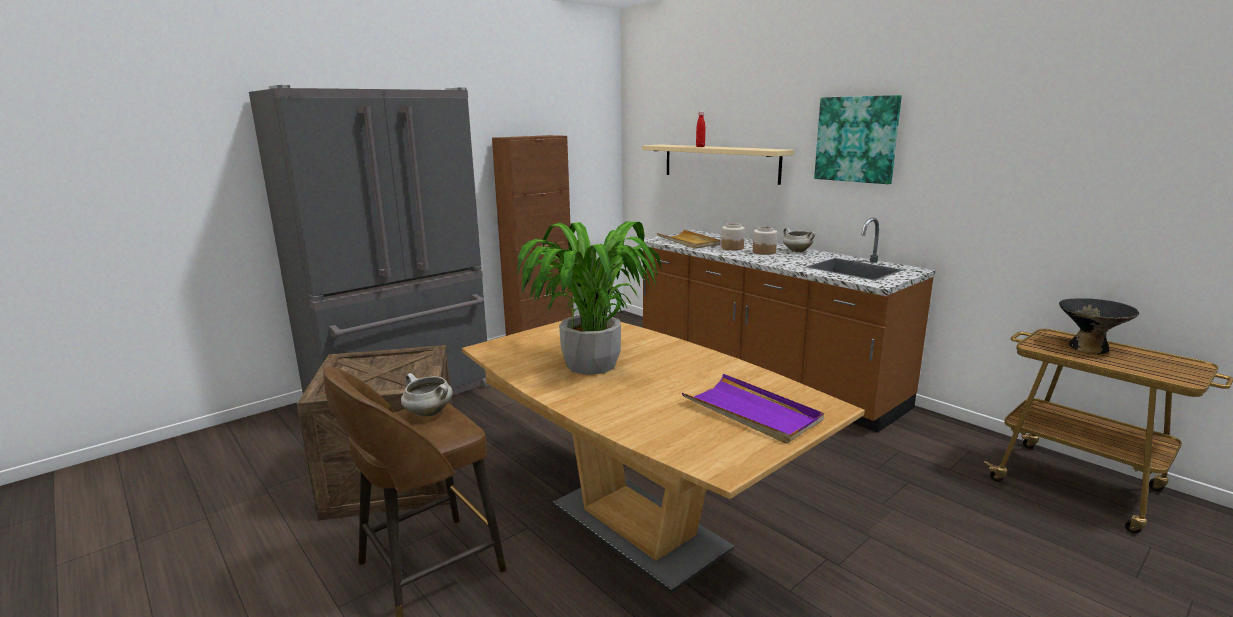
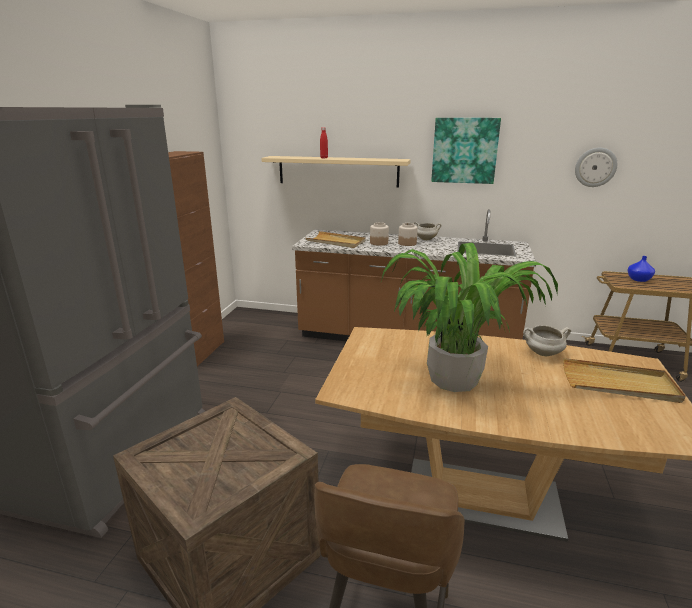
camera: 35 degrees left, 5 degrees up
white cooking pot [401,373,453,417] -> white cooking pot moved to [523,325,571,356]
purple tray [682,374,824,444] -> beige tray [563,358,686,403]
black bowl [1059,298,1139,354] -> blue vase [628,256,655,282]
none -> wall clock [575,148,617,187]

